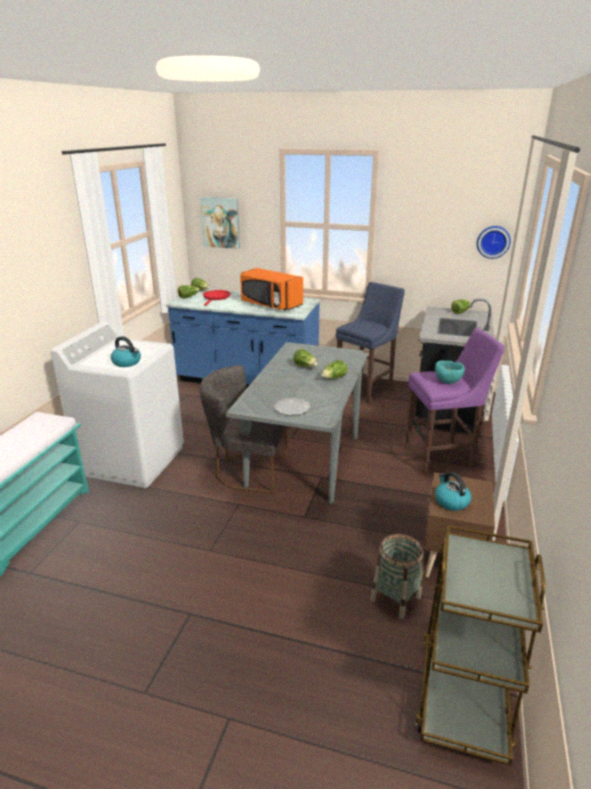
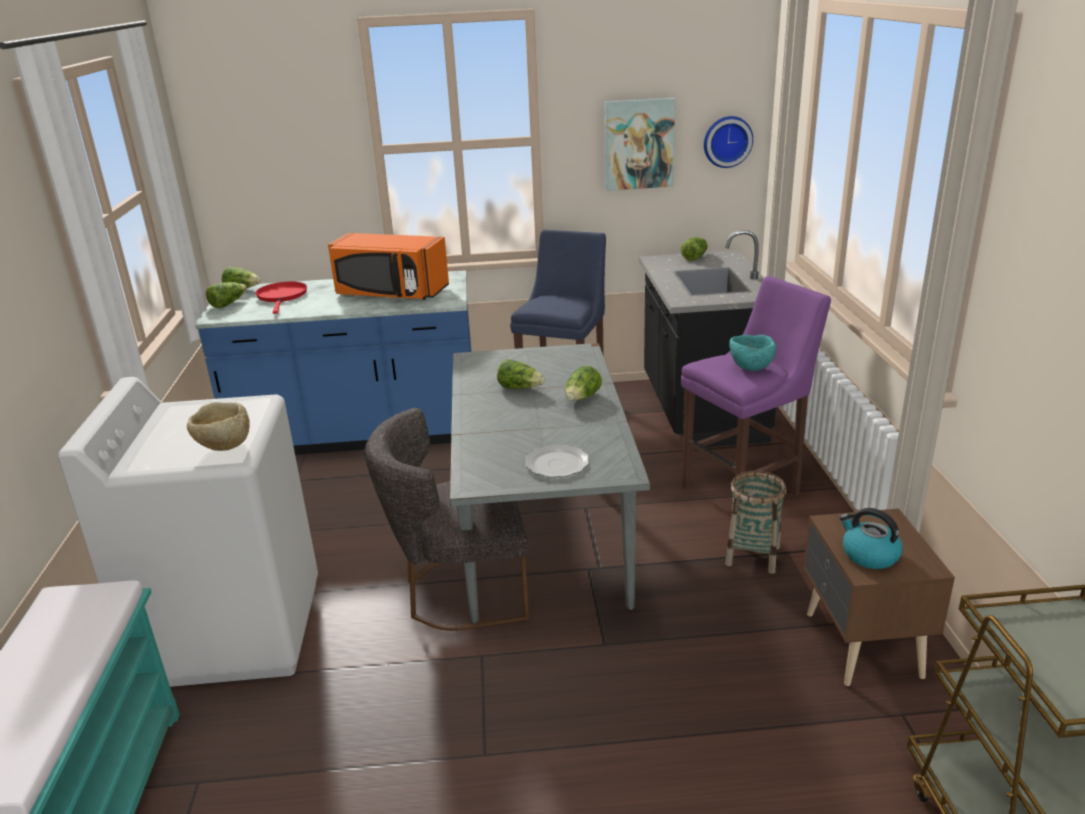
camera: 20 degrees left, 0 degrees up
kettle [111,336,141,367] -> beige bowl [187,402,250,451]
picture [200,197,240,249] -> picture moved to [605,98,675,191]
basket [370,534,423,619] -> basket moved to [725,471,786,574]

